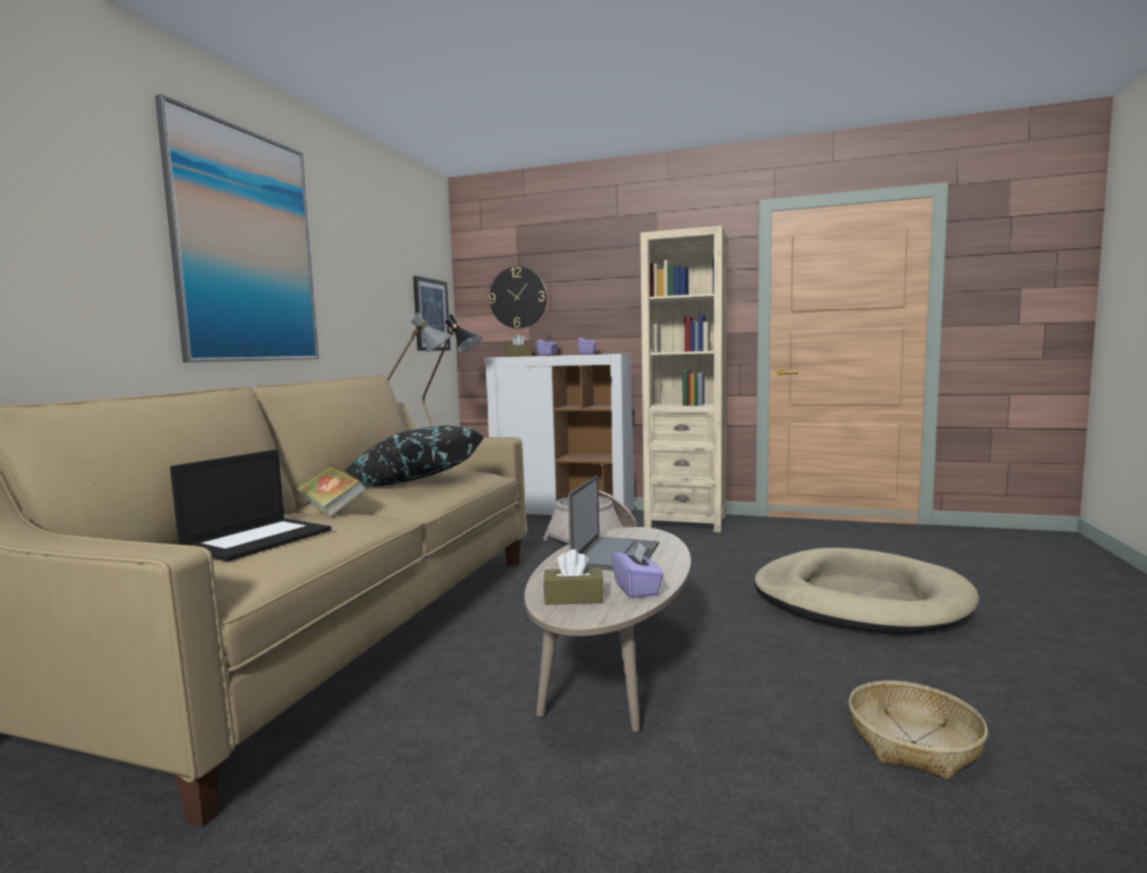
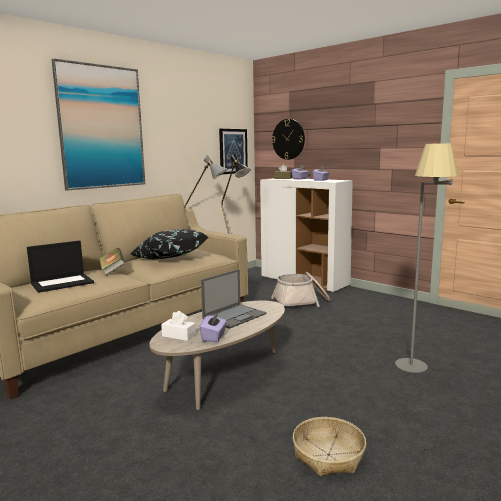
camera: 25 degrees right, 5 degrees up
brown tissue box [543,549,604,605] -> white tissue box [161,311,196,341]
beige bookcase [640,226,727,532] -> none
beige dog bed [754,548,979,634] -> grey floor lamp [395,143,458,373]

